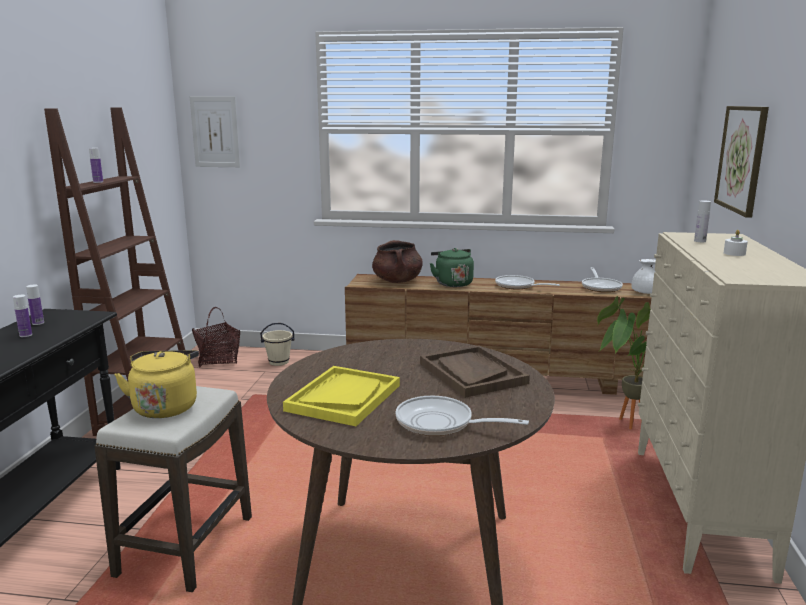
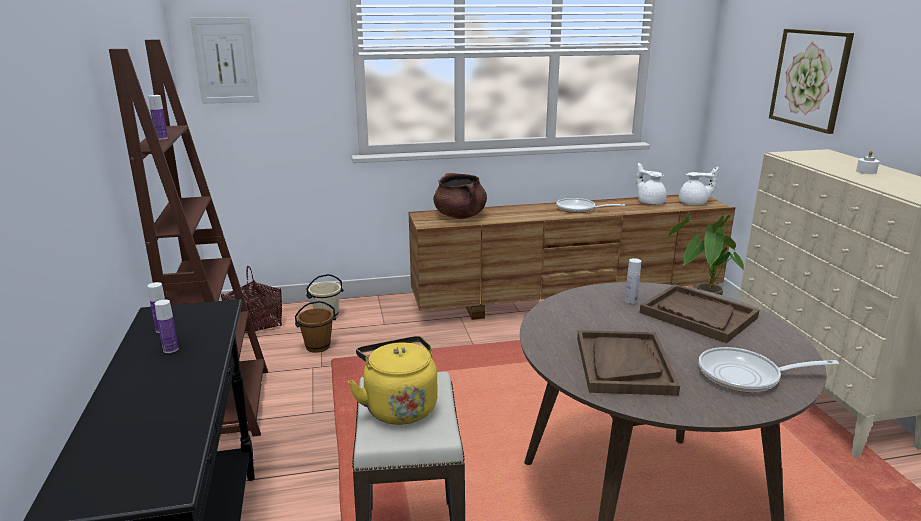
camera: 20 degrees left, 5 degrees up
yellow tray [283,366,400,426] -> brown tray [577,330,680,396]
green kettle [430,248,474,287] -> none
frying pan [582,267,623,292] -> white teapot [636,163,667,205]
white bottle [694,200,711,242] -> white bottle moved to [625,258,641,304]
none -> brown bucket [295,301,336,353]

